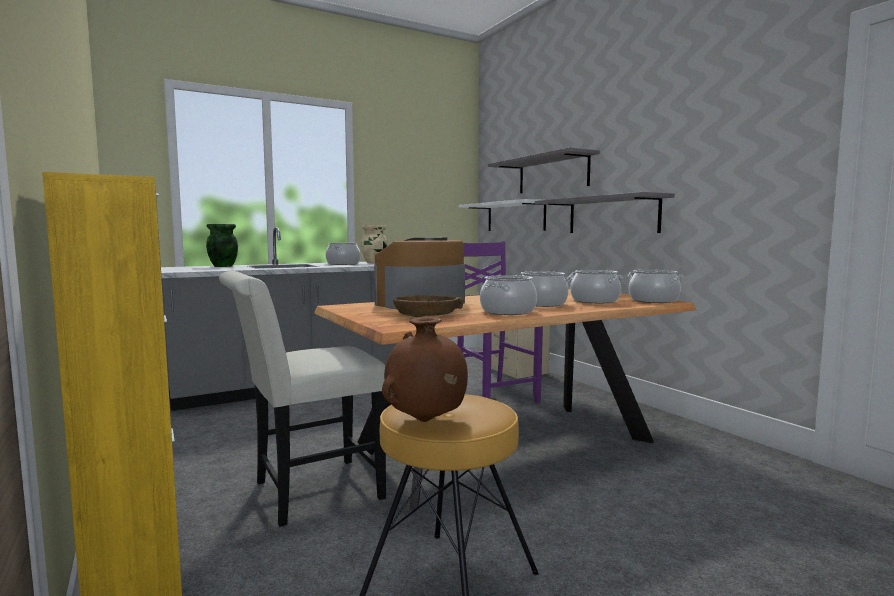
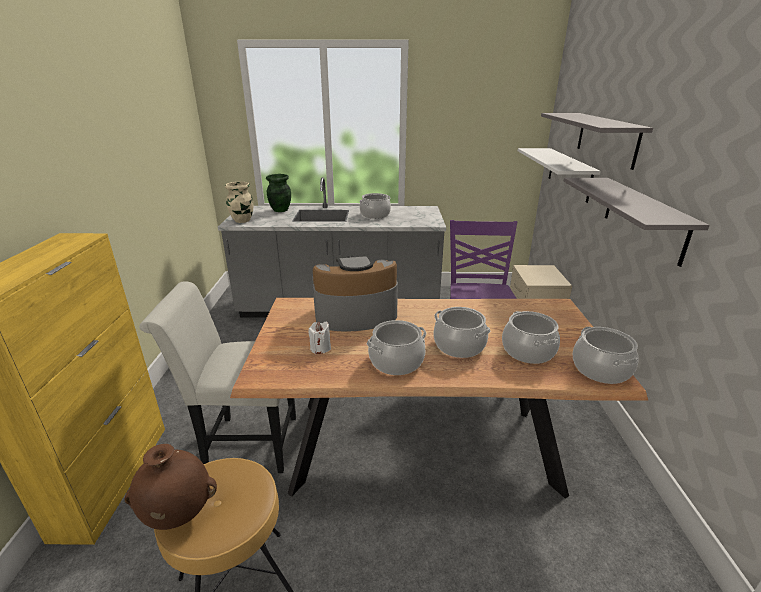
camera: 30 degrees right, 20 degrees up
beige vase [361,225,387,263] -> beige vase moved to [225,182,253,223]
brown bowl [393,295,464,317] -> white candle [308,322,331,354]

